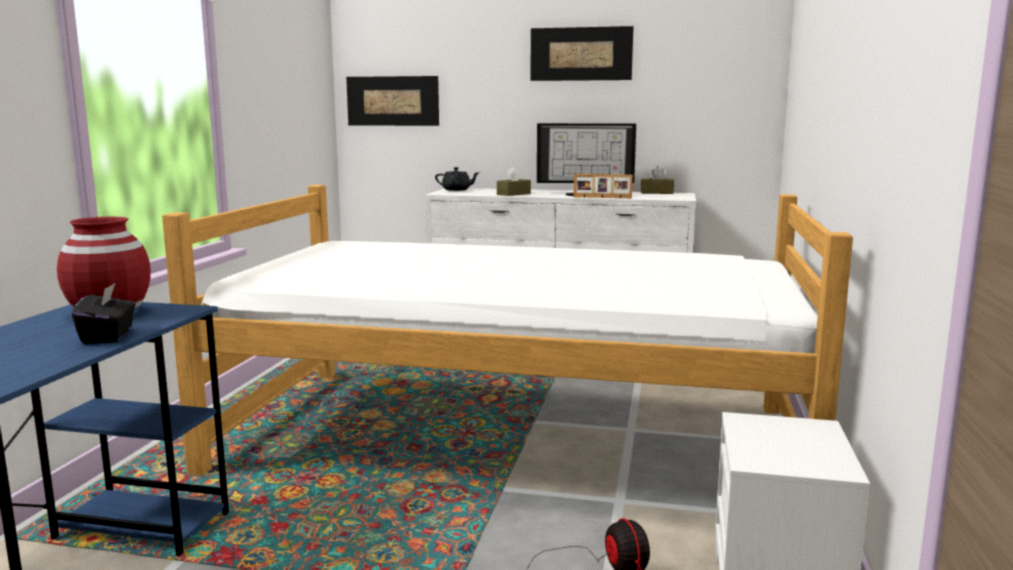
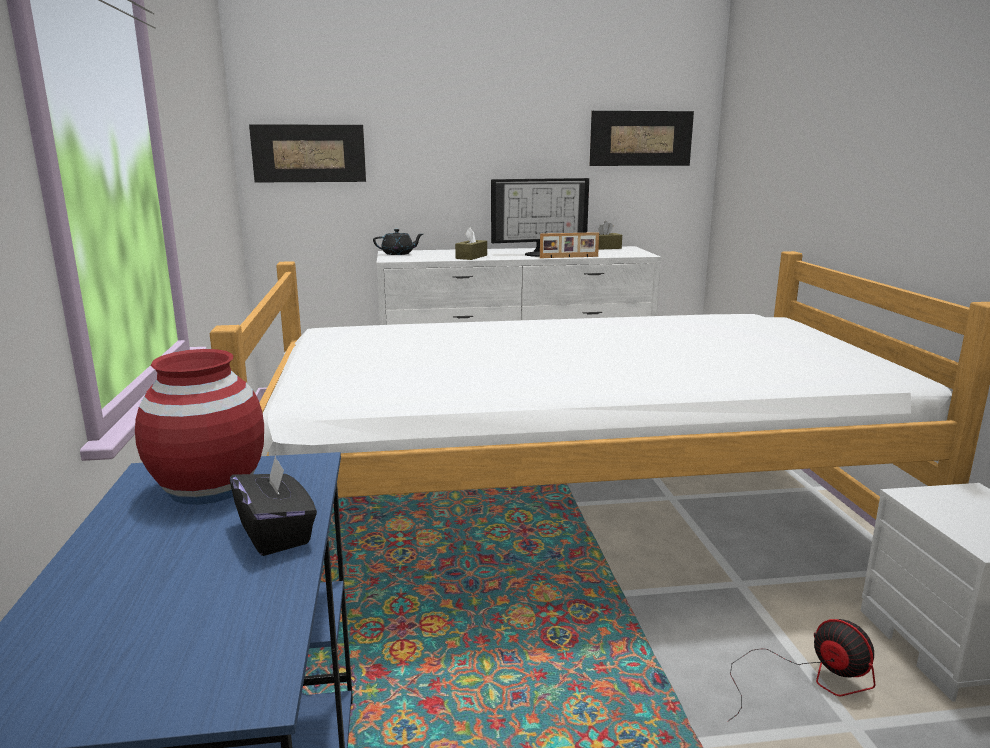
camera: 20 degrees left, 5 degrees up
picture [530,26,633,81] -> picture moved to [590,111,694,166]

